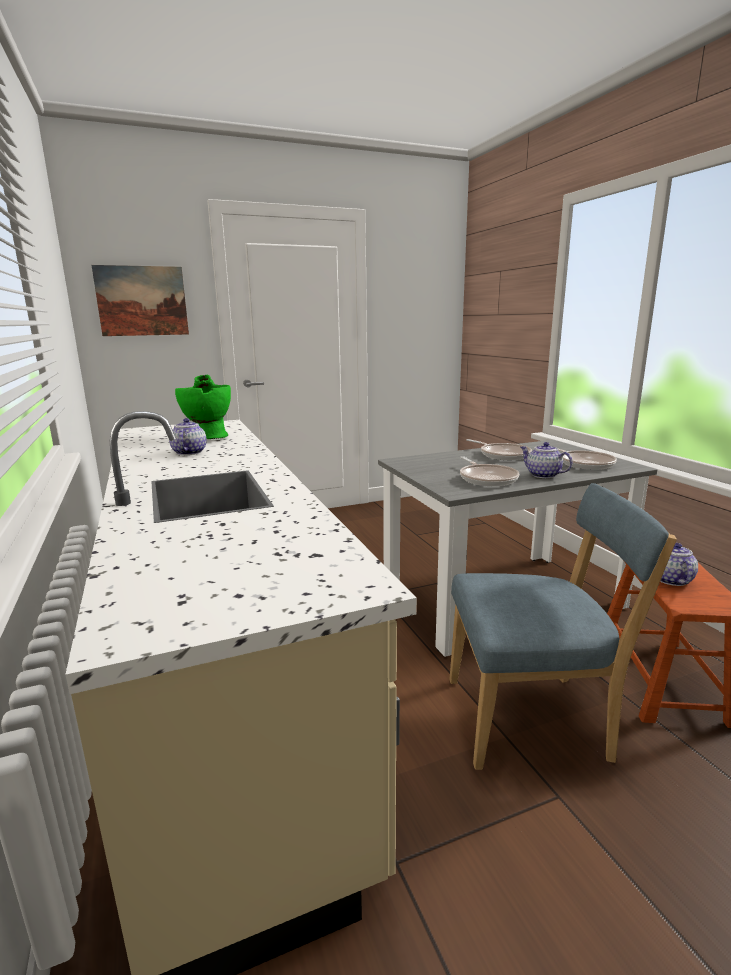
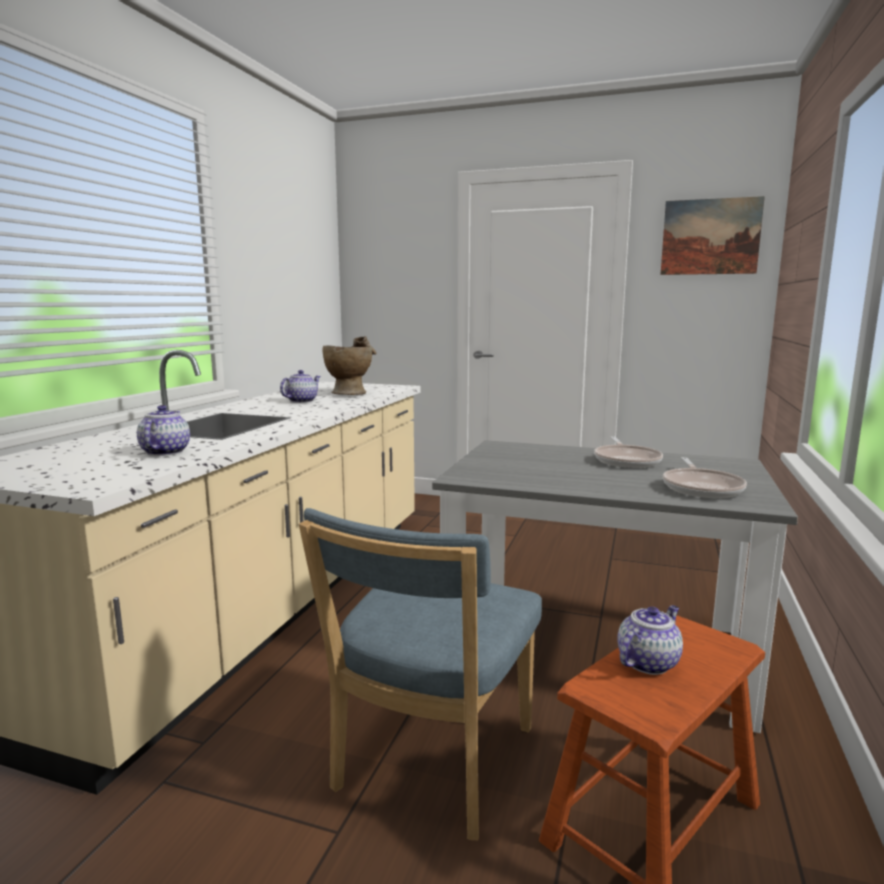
camera: 40 degrees right, 5 degrees down
picture [91,265,189,336] -> picture moved to [660,196,765,275]
green vase [175,375,231,439] -> beige vase [322,336,376,395]
blue chair [449,483,677,770] -> blue chair turned 75 degrees clockwise [299,508,542,840]
frying pan [460,456,519,486] -> none
teapot [520,442,573,478] -> teapot moved to [137,405,190,456]

